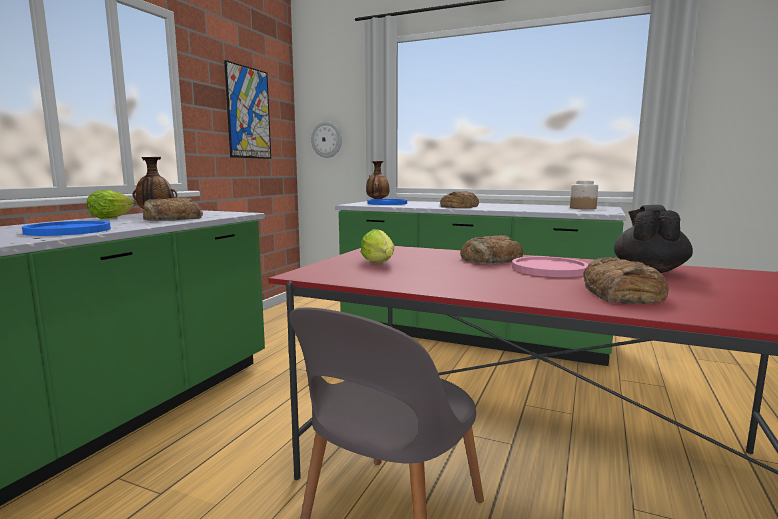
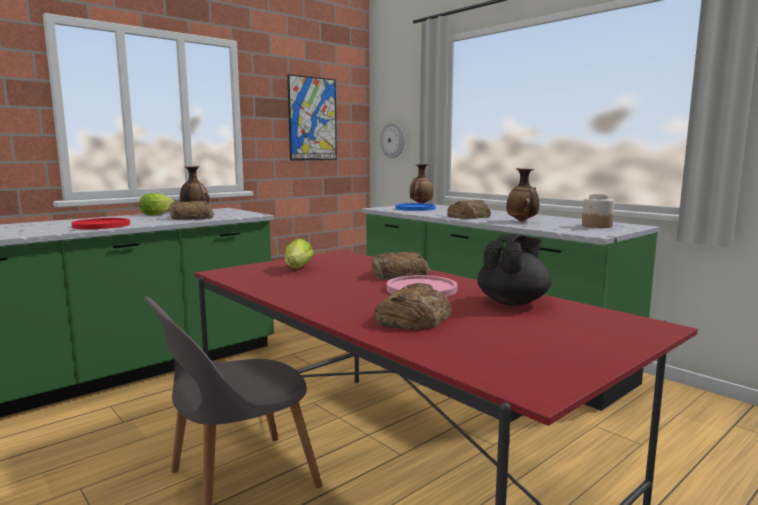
camera: 25 degrees right, 0 degrees up
blue plate [22,221,111,236] -> red plate [71,218,130,229]
none -> vase [506,168,539,222]

